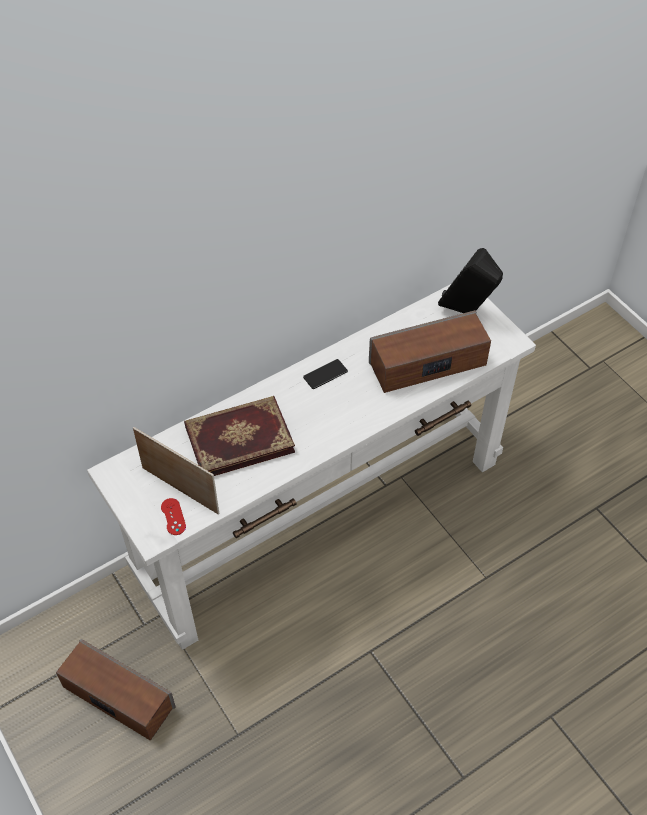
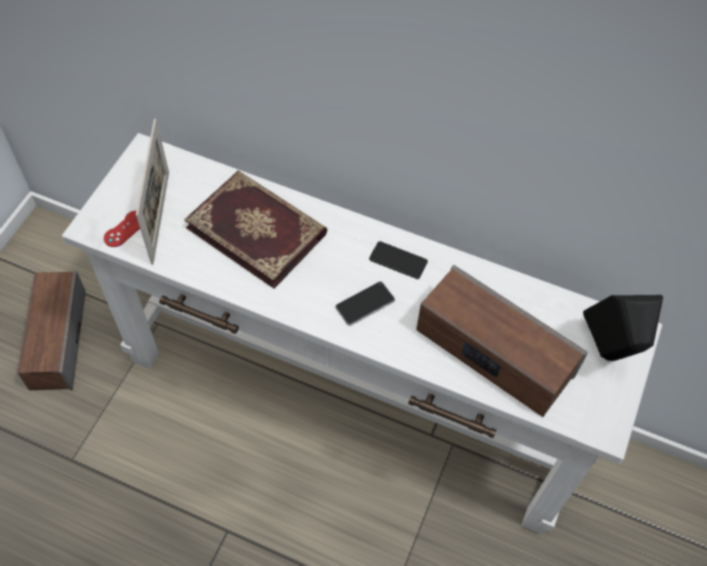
camera: 55 degrees right, 5 degrees up
none -> phone [335,282,395,326]

